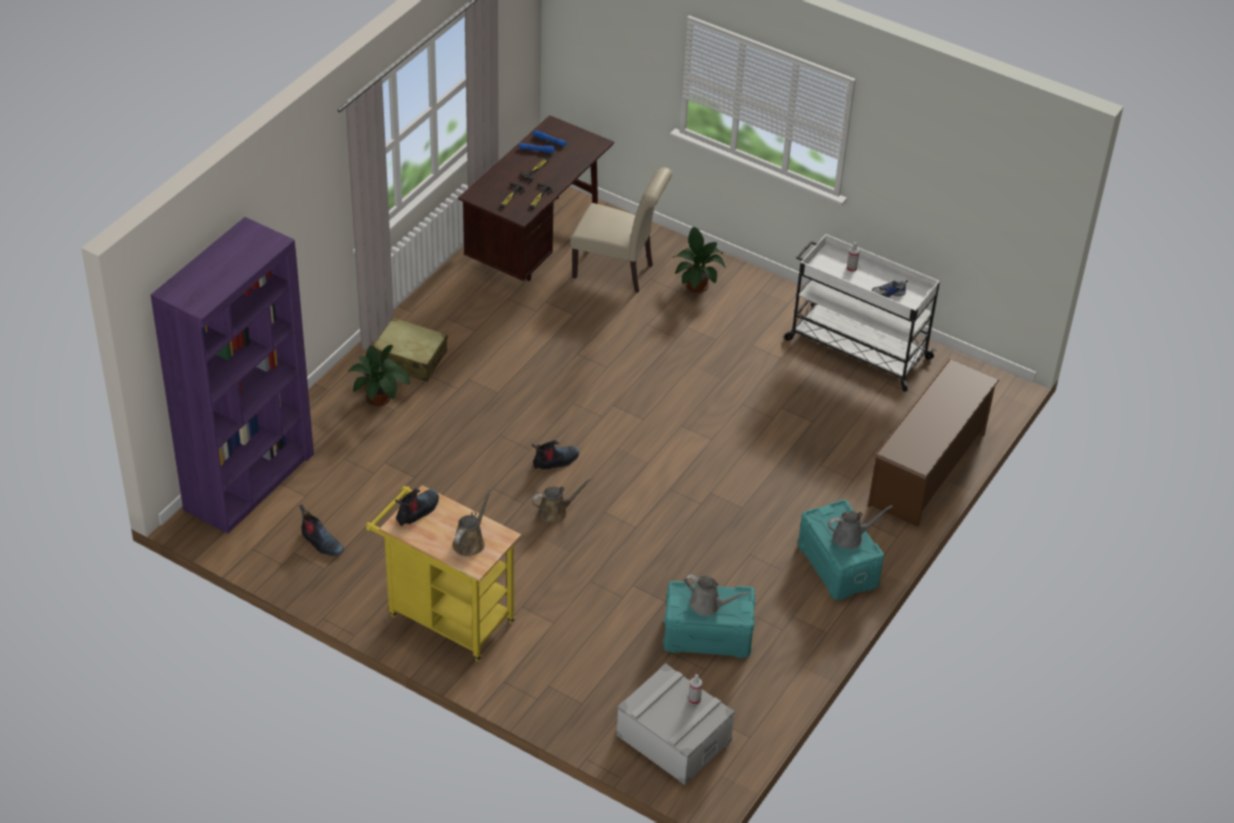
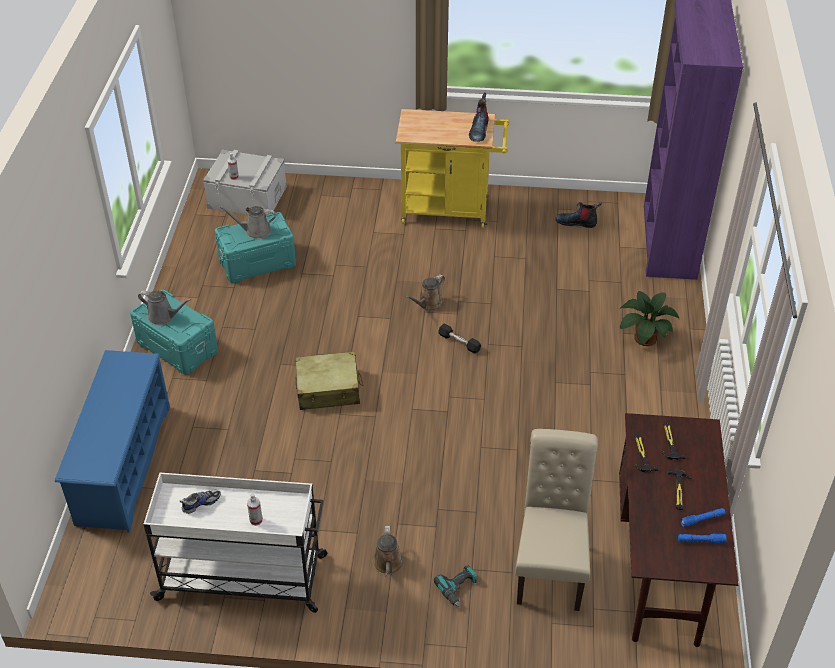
camera: 155 degrees right, 0 degrees up
beige suitcase [374,317,447,382] -> beige suitcase moved to [295,351,363,410]
brown watering can [452,488,492,556] -> brown watering can moved to [373,526,404,577]
boot [532,440,579,469] -> black dumbbell [438,323,481,353]
beige chair [570,167,672,293] -> beige chair turned 105 degrees clockwise [515,429,598,611]
potted plant [673,227,725,293] -> power drill [434,565,477,607]
grey watering can [828,505,893,549] -> grey watering can turned 120 degrees counterclockwise [138,290,191,326]
brown shoe rack [868,359,999,527] -> blue shoe rack [55,350,170,533]

